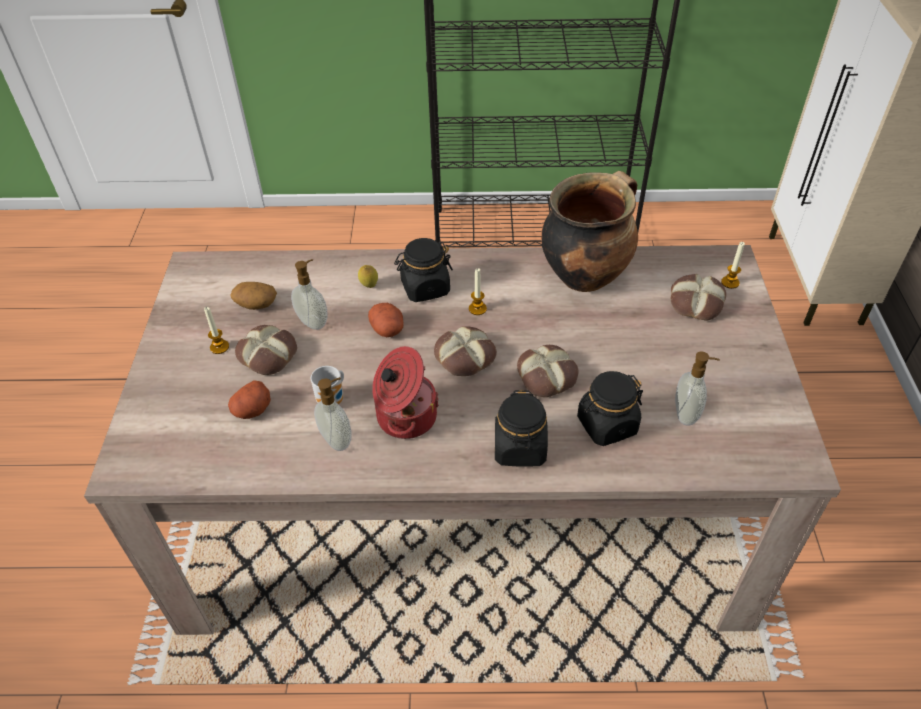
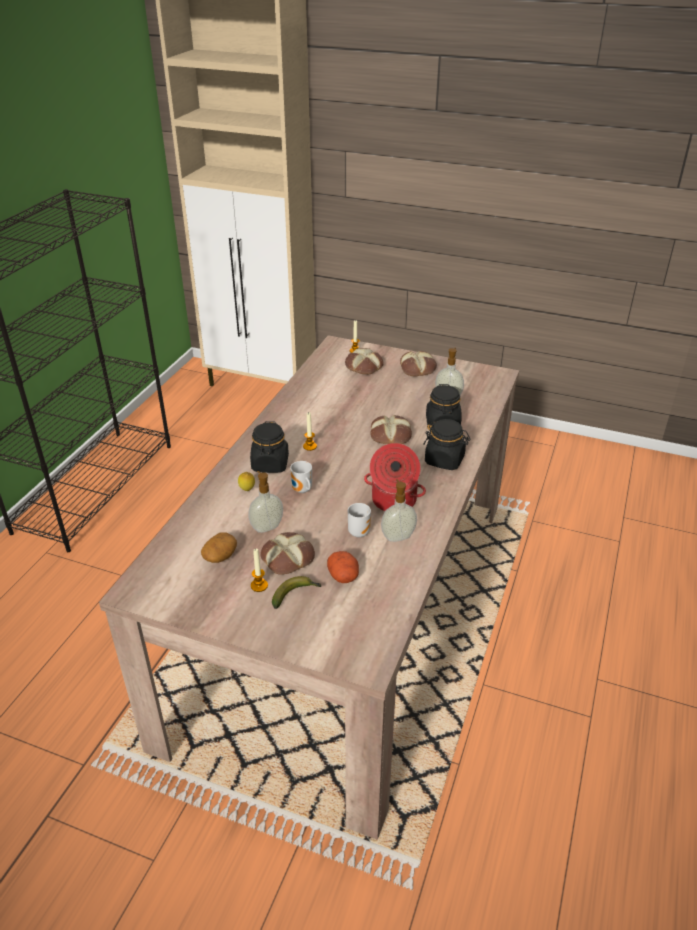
camera: 70 degrees left, 10 degrees down
potato [368,303,404,337] -> mug [290,461,312,493]
bread [434,326,497,376] -> bread moved to [400,351,437,377]
cooking pot [541,171,638,292] -> none
none -> banana [272,576,322,609]

